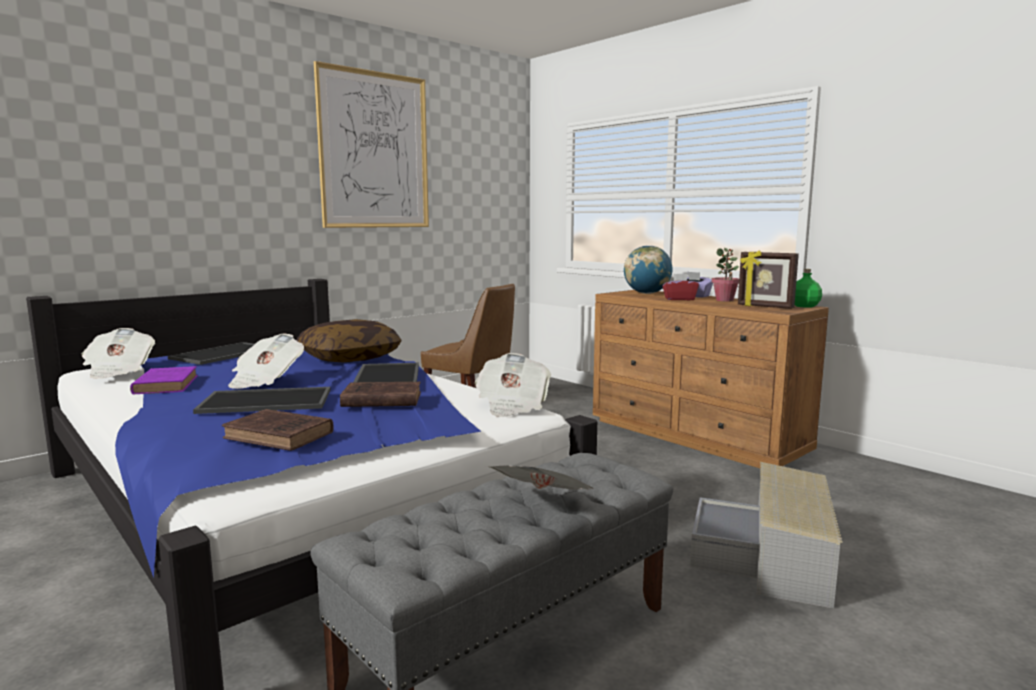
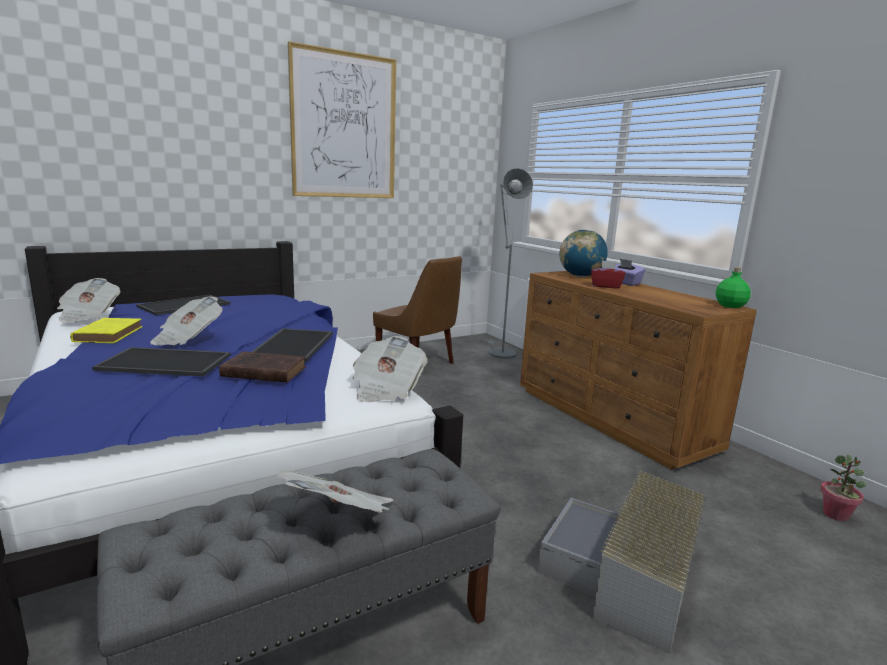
camera: 10 degrees right, 5 degrees up
purple book [130,366,198,395] -> yellow book [70,318,142,343]
brown book [222,409,333,451] -> none
pillow [296,319,402,362] -> none
potted plant [712,248,739,302] -> potted plant moved to [820,454,866,521]
picture frame [738,250,799,309] -> none
none -> grey floor lamp [484,168,533,359]

